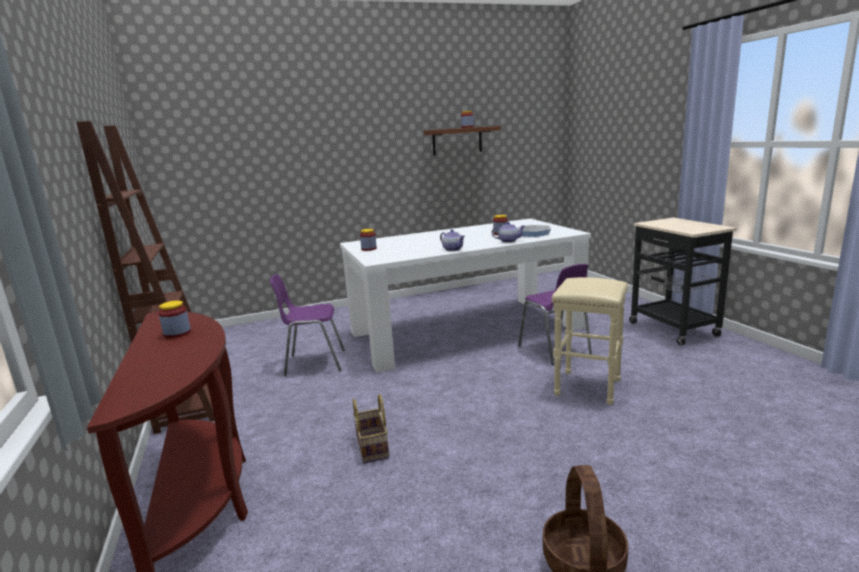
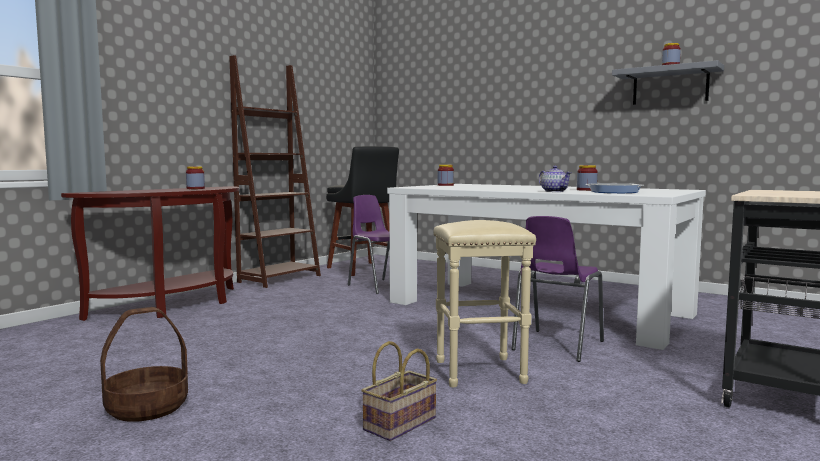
camera: 55 degrees right, 10 degrees down
basket [353,394,389,463] -> basket moved to [361,341,437,441]
brown shelf [424,126,501,155] -> grey shelf [612,60,724,105]
teapot [440,229,465,251] -> none
none -> black stool [326,146,399,276]

